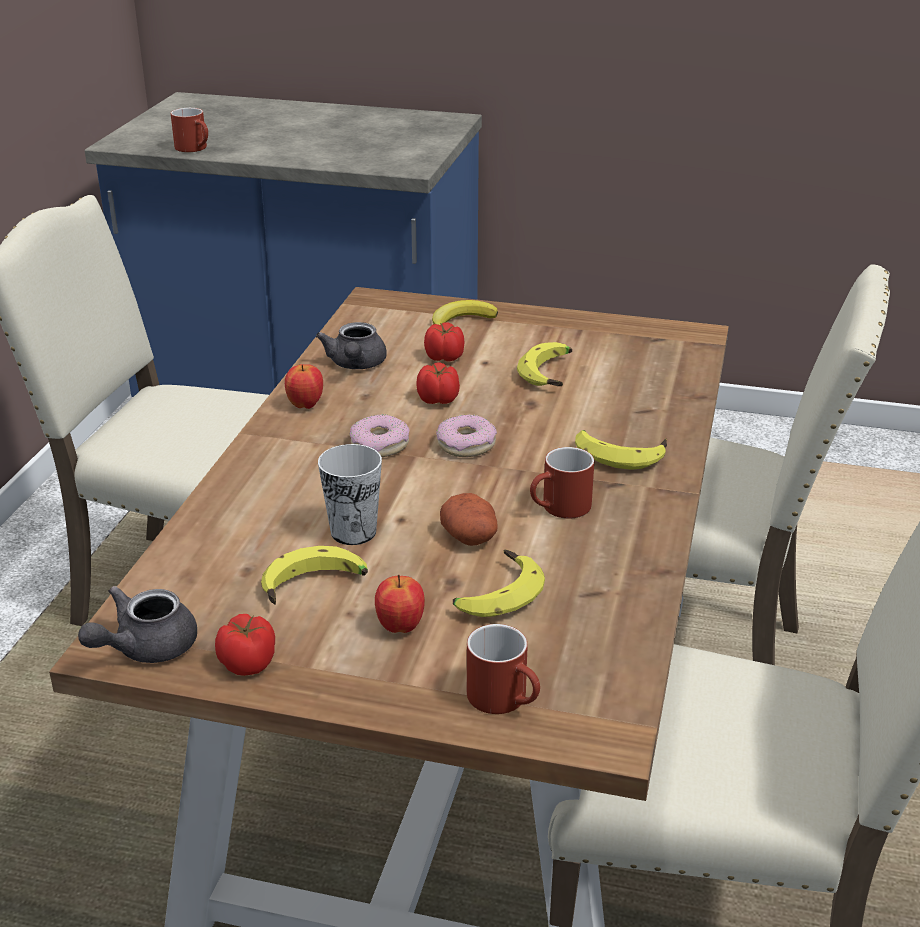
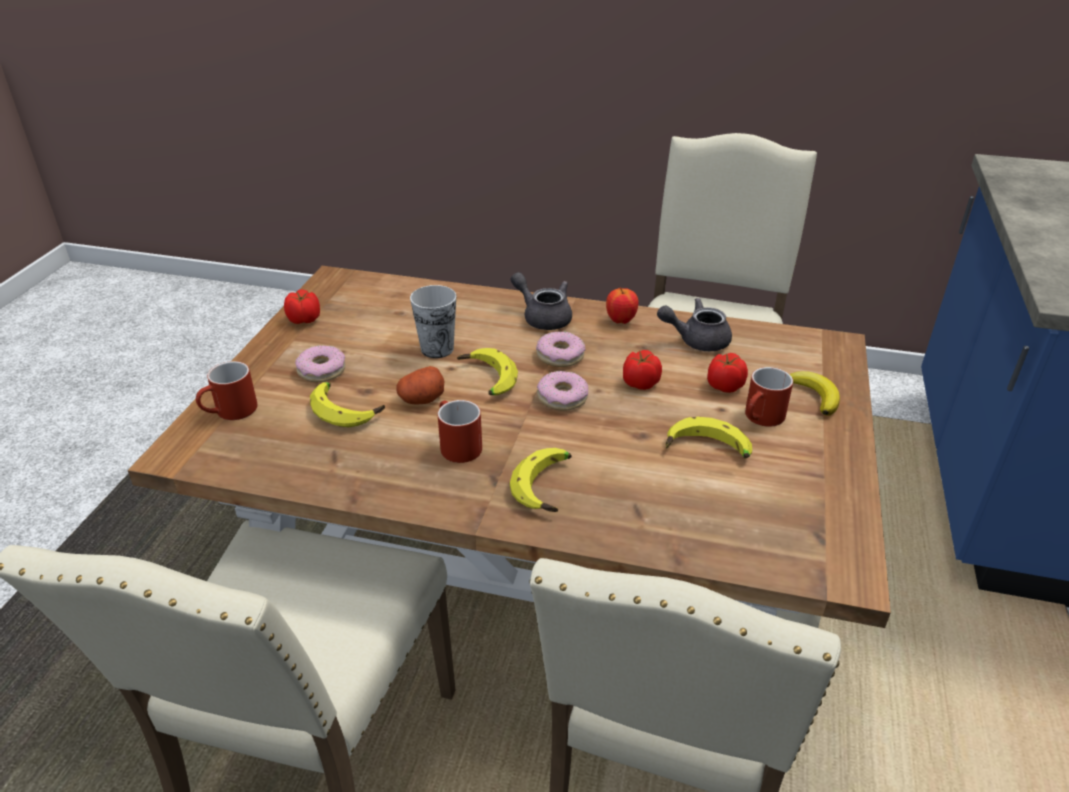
camera: 90 degrees right, 5 degrees up
grey teapot [78,586,197,663] -> grey teapot moved to [511,272,572,330]
red mug [171,108,208,152] -> red mug moved to [745,367,793,427]
banana [261,546,368,605] -> banana moved to [457,348,518,395]
apple [375,575,425,633] -> donut [295,345,345,382]

